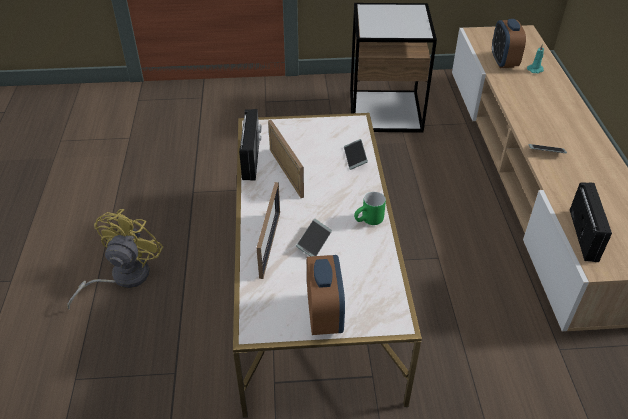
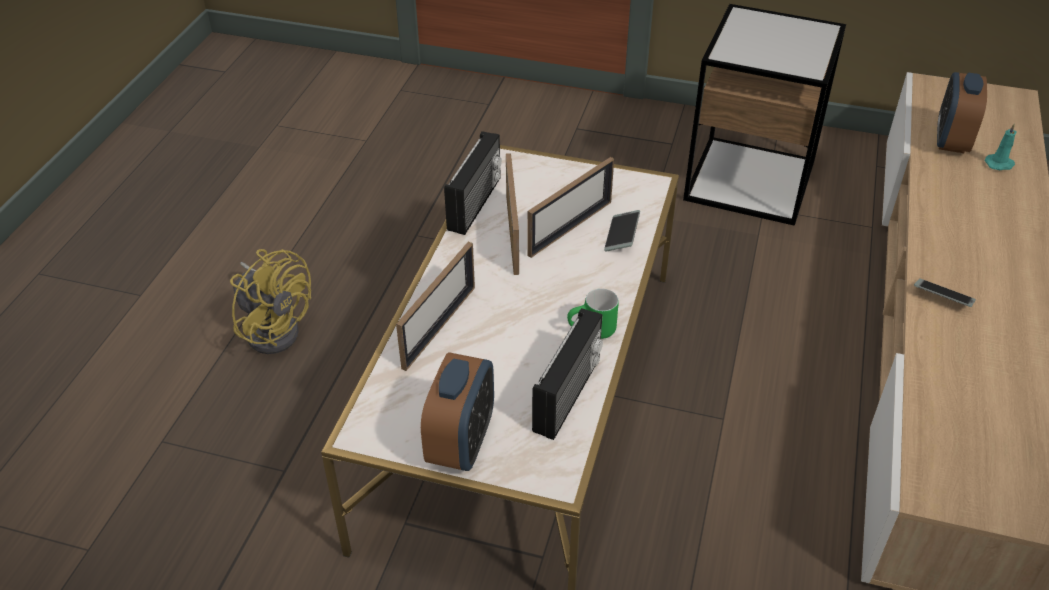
camera: 20 degrees right, 0 degrees up
yellow fan [67,209,163,310] -> yellow fan turned 90 degrees clockwise [230,249,311,354]
phone [296,219,332,257] -> none
radio [570,182,612,262] -> radio moved to [532,308,603,440]
none -> picture frame [527,157,614,258]

